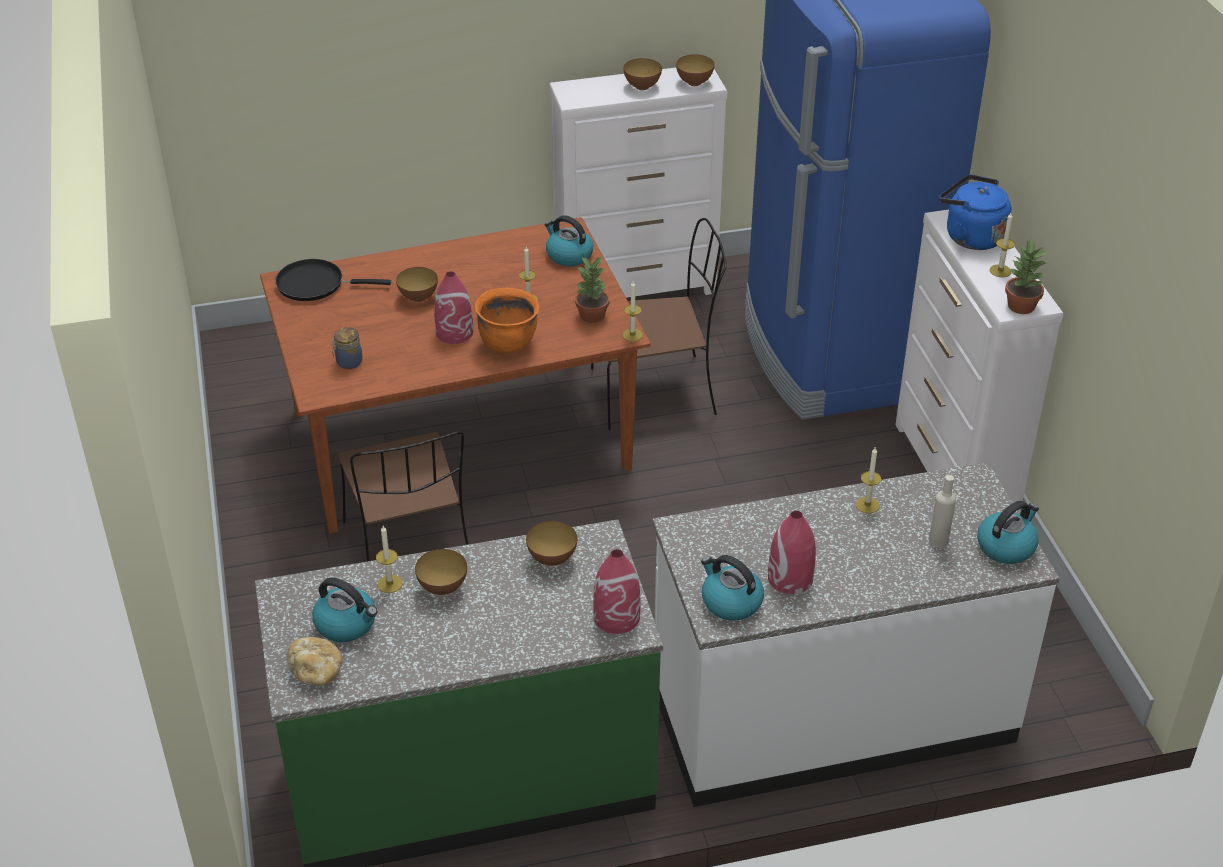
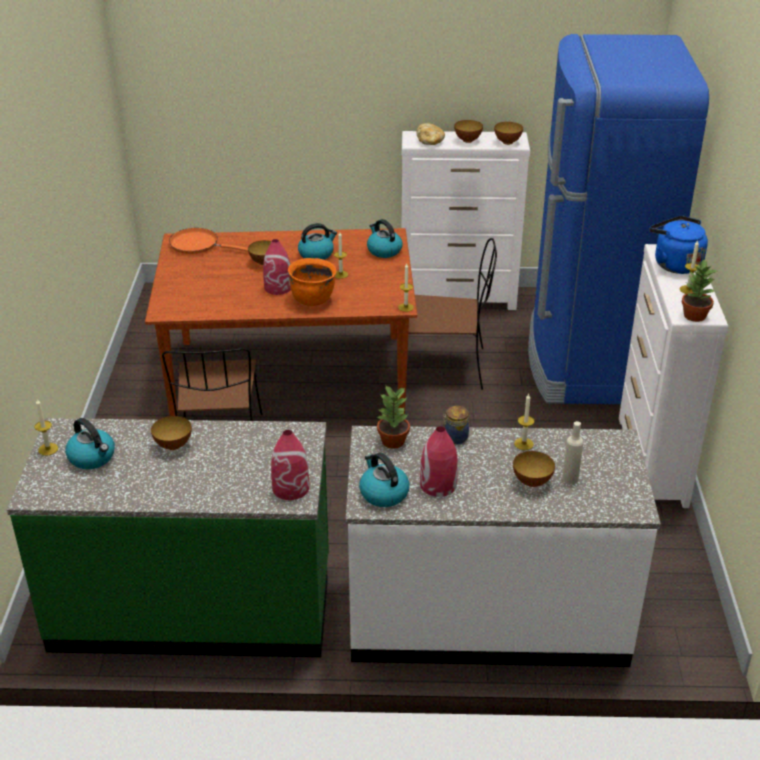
camera: 15 degrees right, 5 degrees down
black frying pan [275,259,391,301] -> orange frying pan [169,228,248,254]
bread [287,637,343,685] -> bread moved to [417,123,445,145]
jar [331,327,363,369] -> jar moved to [442,406,469,444]
candle [376,526,403,593] -> candle moved to [35,399,58,456]
bowl [526,521,577,566] -> bowl moved to [513,451,555,487]
potted plant [575,256,609,323] -> potted plant moved to [376,386,410,449]
kettle [977,501,1039,564] -> kettle moved to [298,223,337,260]

